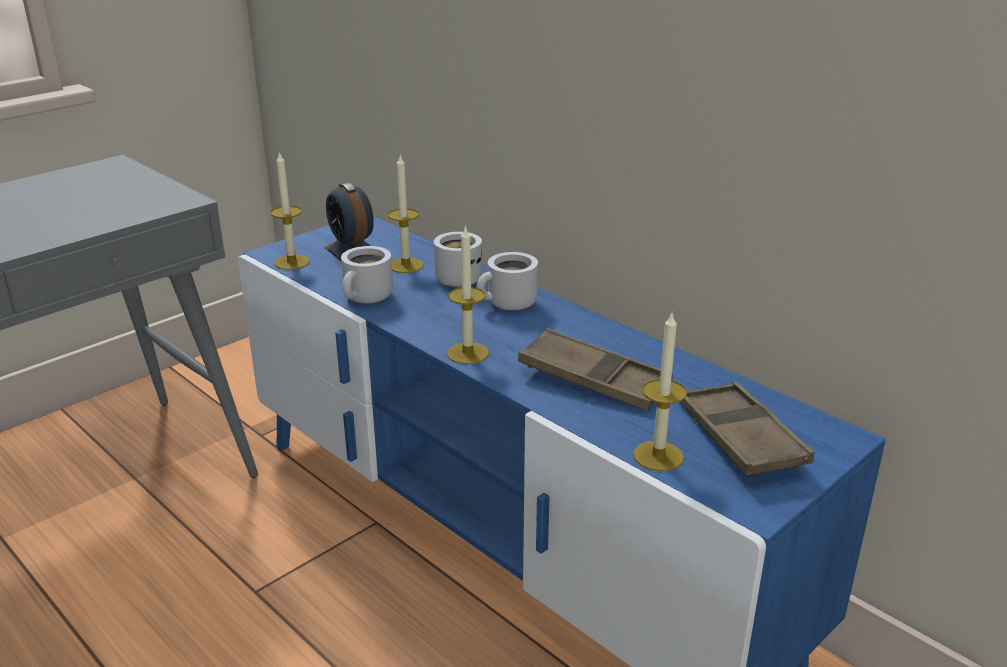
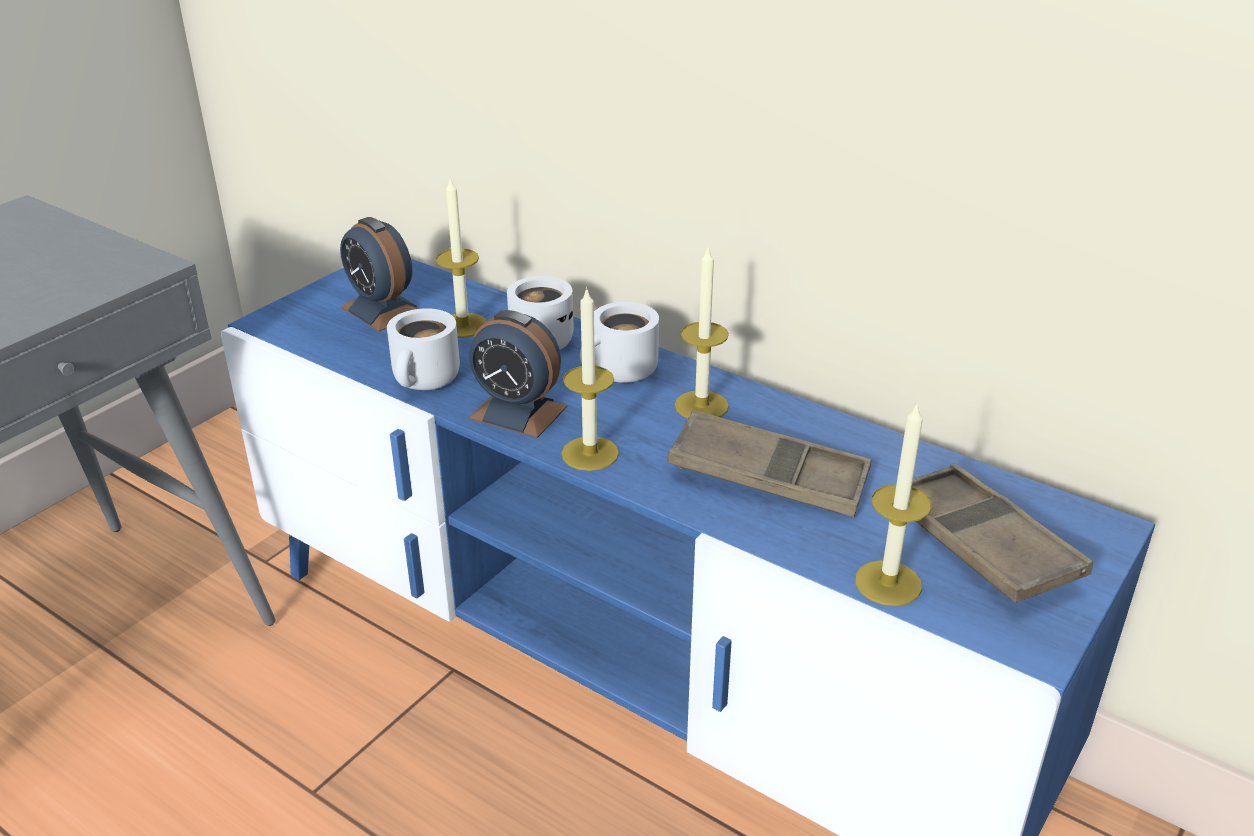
camera: 10 degrees left, 5 degrees up
candle [270,151,310,270] -> candle moved to [675,246,729,418]
none -> alarm clock [469,310,568,438]

